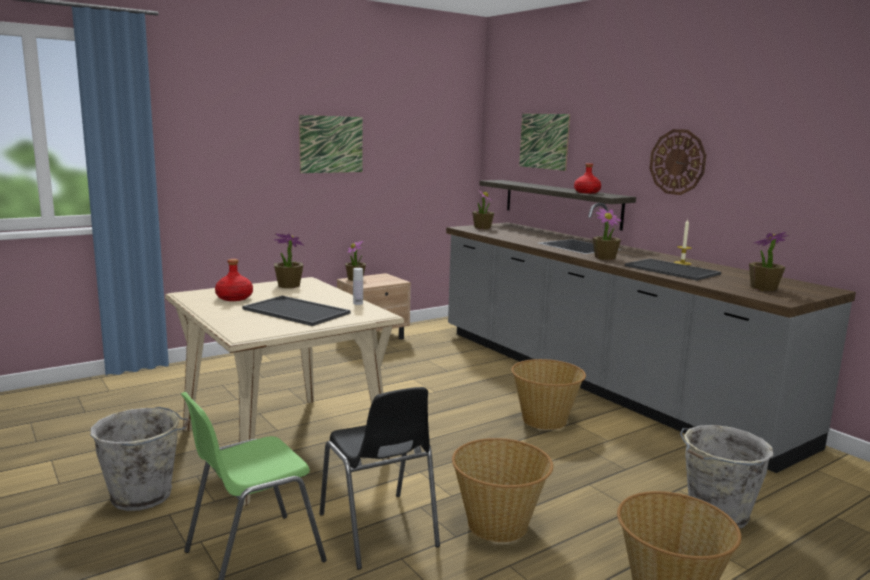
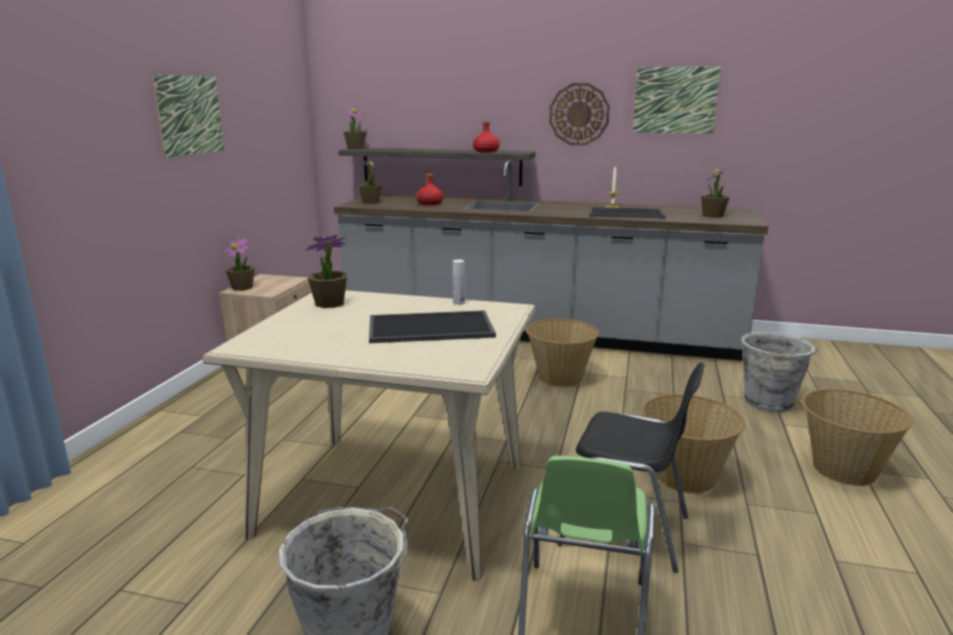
camera: 40 degrees left, 5 degrees up
red bottle [215,259,253,301] -> red bottle moved to [416,174,444,205]
picture [519,114,570,171] -> picture moved to [633,66,721,134]
potted plant [593,208,622,260] -> potted plant moved to [343,105,366,149]

